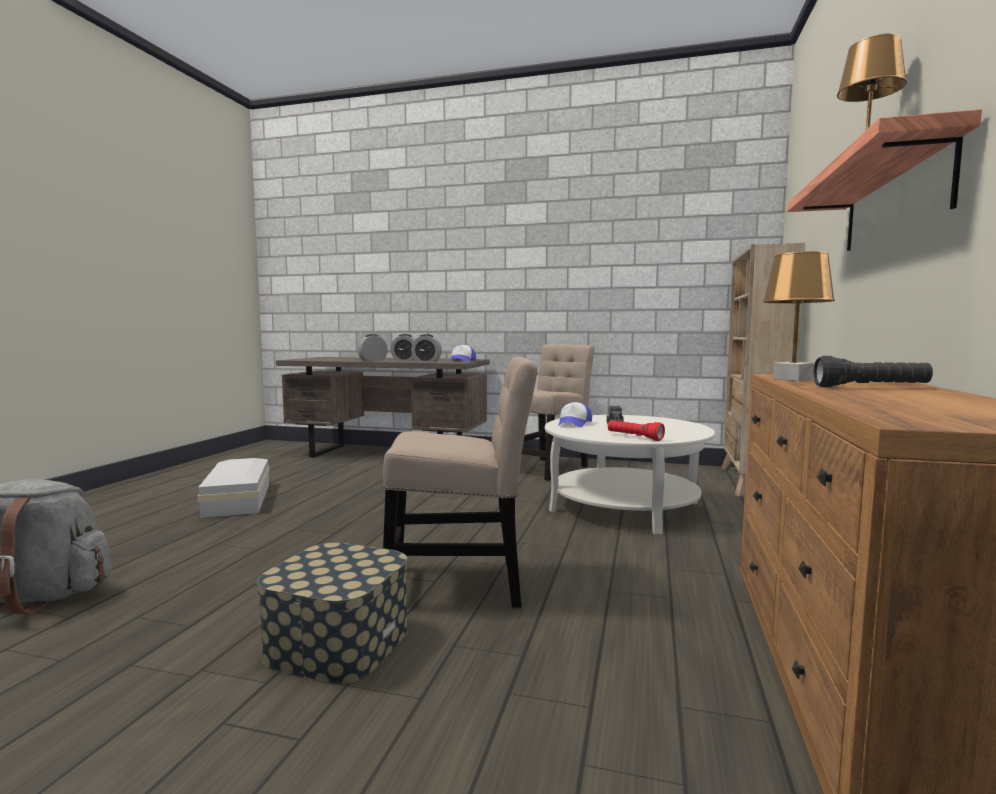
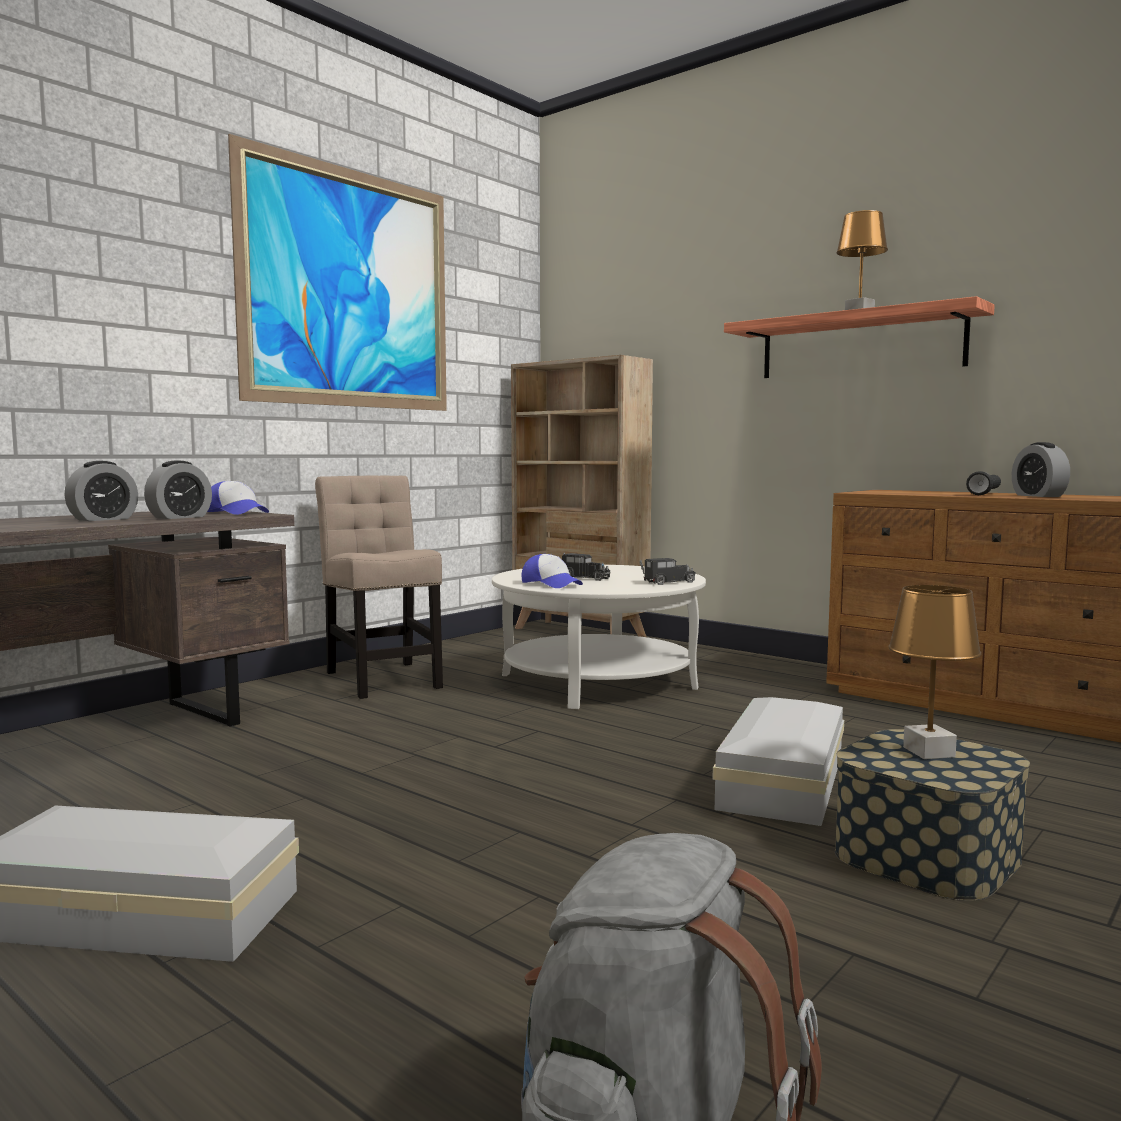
camera: 65 degrees left, 0 degrees up
alarm clock [357,334,388,361] -> alarm clock moved to [1012,442,1070,497]
beige chair [383,357,538,608] -> white storage box [712,697,844,826]
red flashlight [608,420,665,441] -> toy truck [639,558,696,585]
brown table lamp [763,251,835,381] -> brown table lamp moved to [889,585,981,759]
none -> picture [228,134,447,411]

